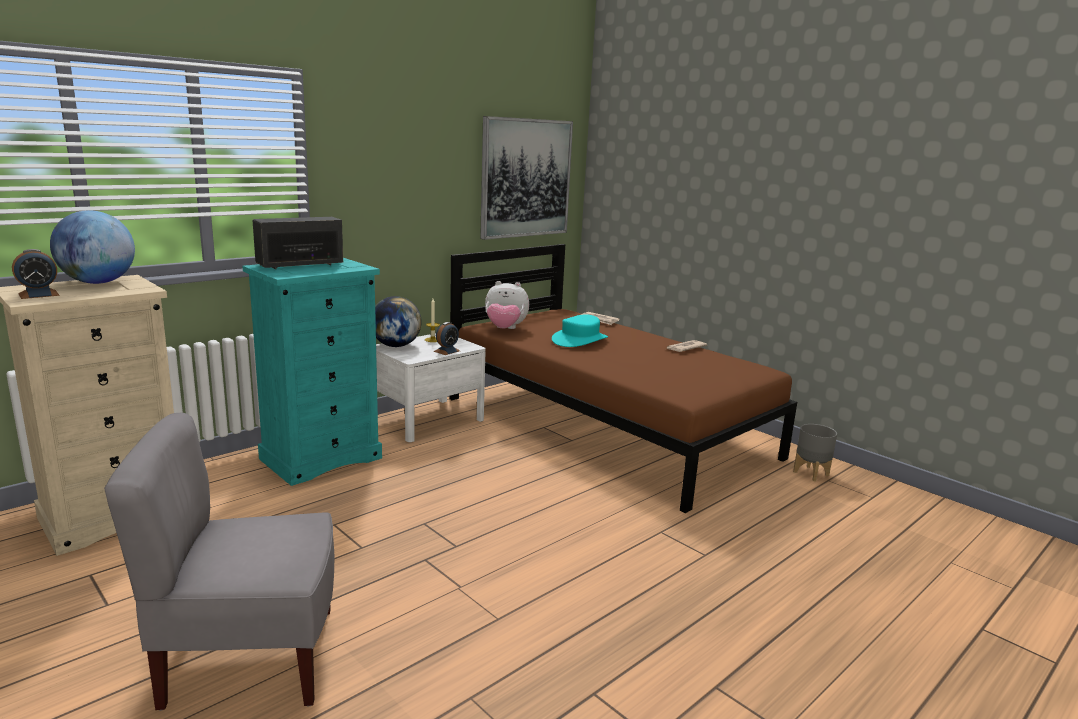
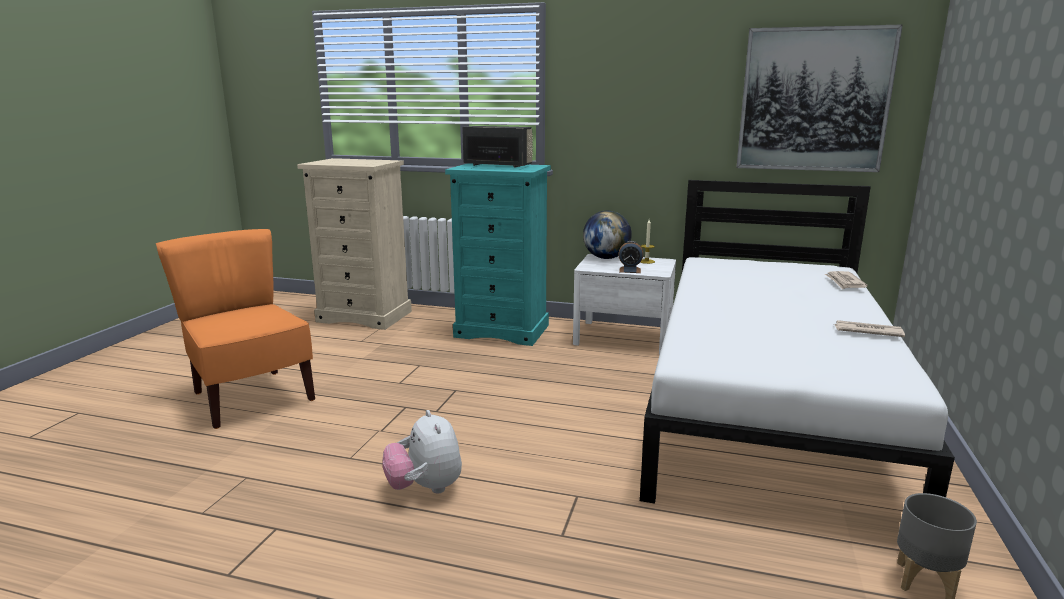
camera: 60 degrees right, 0 degrees up
alarm clock [12,249,59,299] -> none
globe [50,210,135,284] -> none
grey chair [104,413,335,711] -> orange chair [156,229,315,429]
brown bed [450,244,797,513] -> white bed [640,180,955,504]
plush toy [485,281,529,329] -> plush toy moved to [383,410,462,494]
turquoise hat [552,314,608,347] -> none

